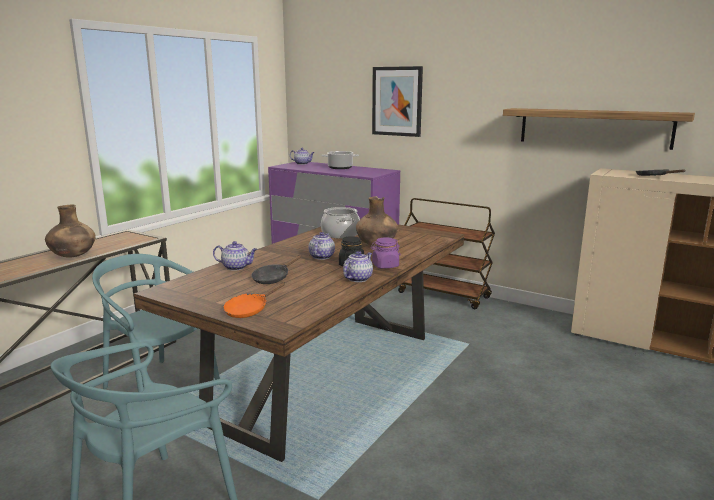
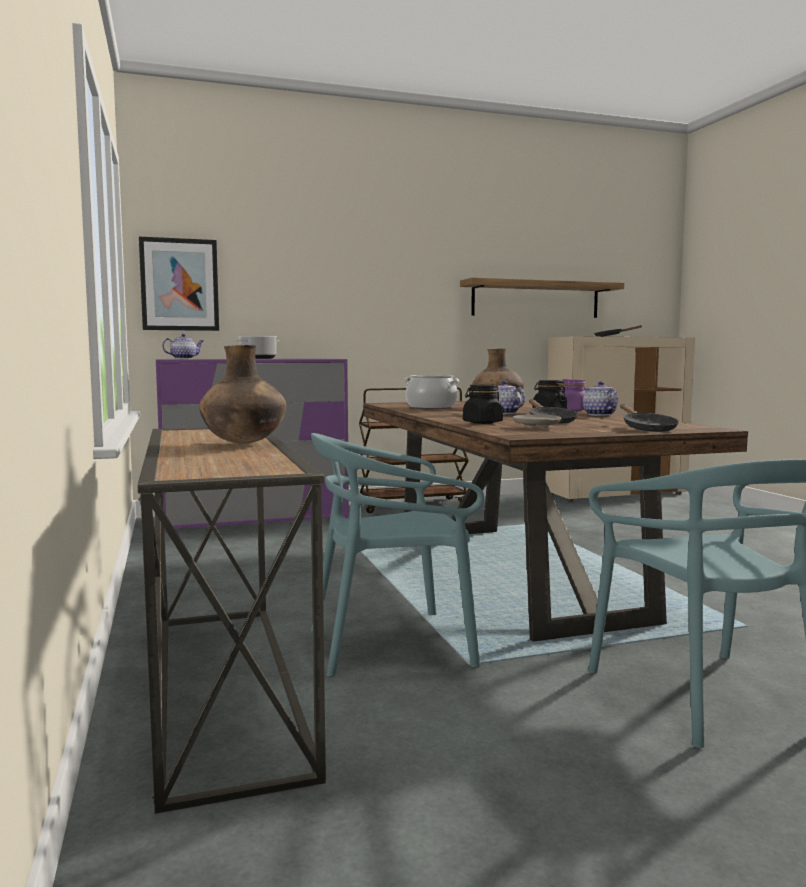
camera: 50 degrees left, 10 degrees down
teapot [213,241,257,270] -> black jar [463,384,503,424]
orange frying pan [223,282,285,318] -> black frying pan [620,404,679,432]
picture [372,66,423,137] -> picture moved to [139,237,219,331]
none -> beige plate [512,414,561,429]

